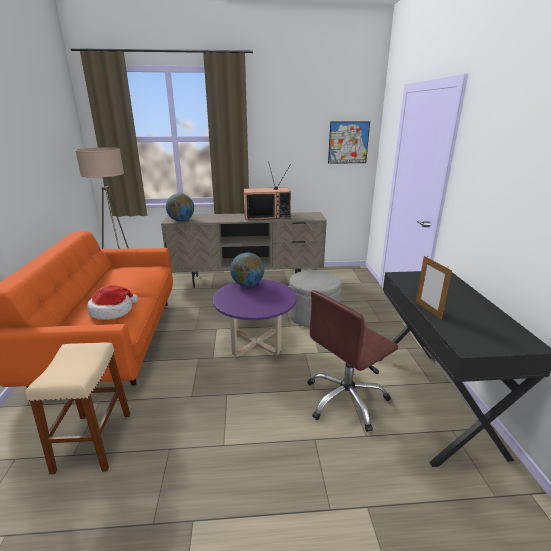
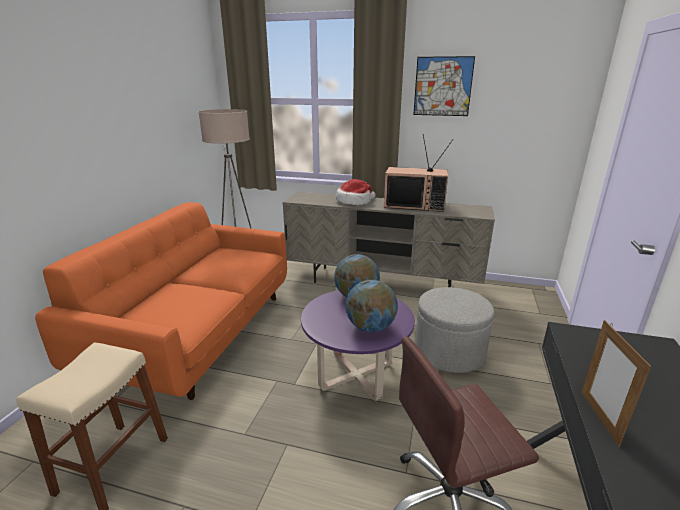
camera: 20 degrees right, 0 degrees up
hat [87,285,138,320] -> hat moved to [336,179,376,205]
globe [166,193,194,221] -> globe moved to [346,280,398,332]
picture [328,121,370,164] -> picture moved to [413,56,475,116]

